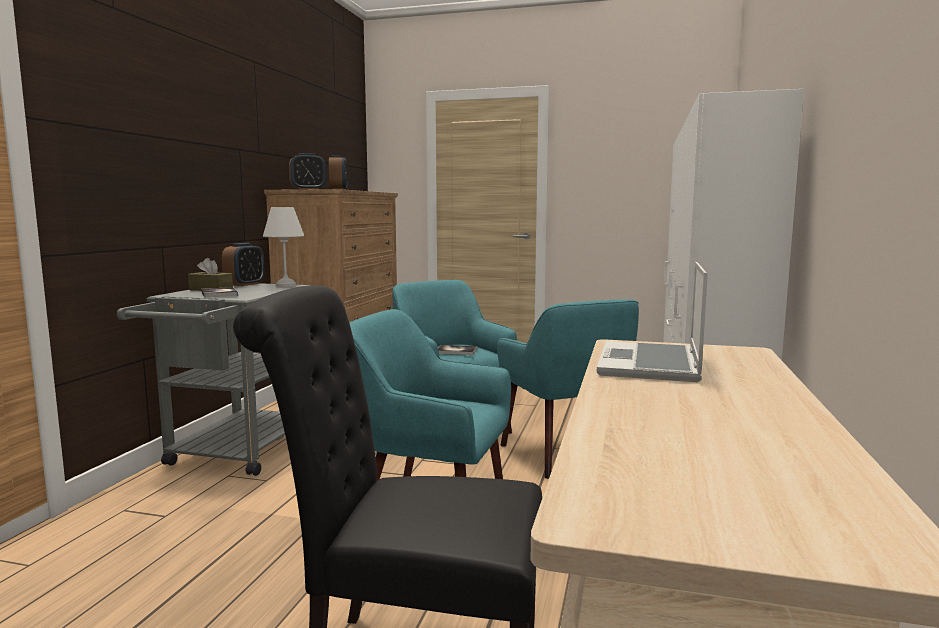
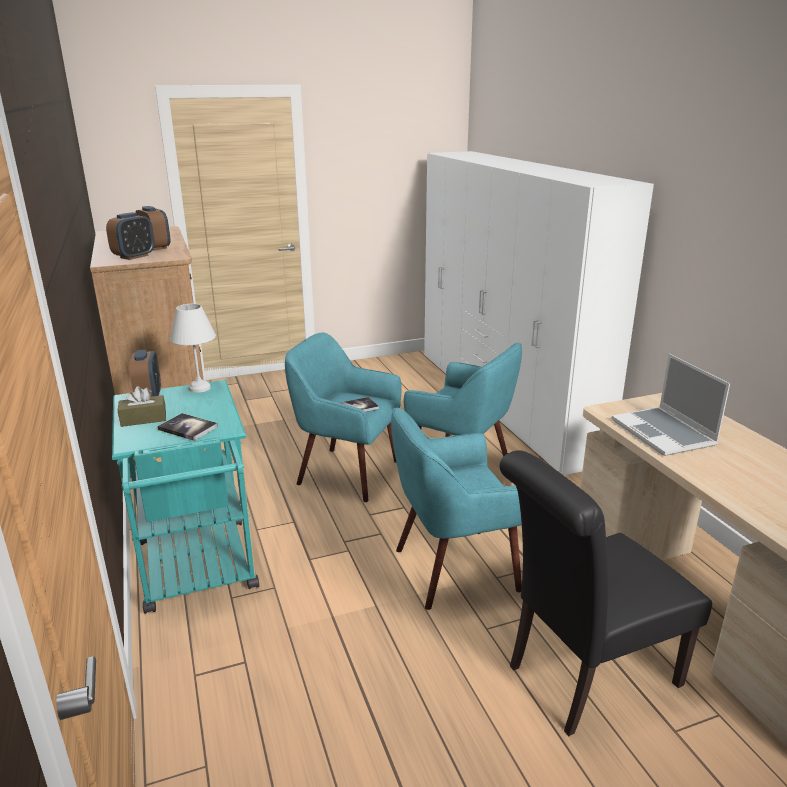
camera: 35 degrees left, 15 degrees up
grey cart [117,283,308,476] -> turquoise cart [112,380,259,614]

